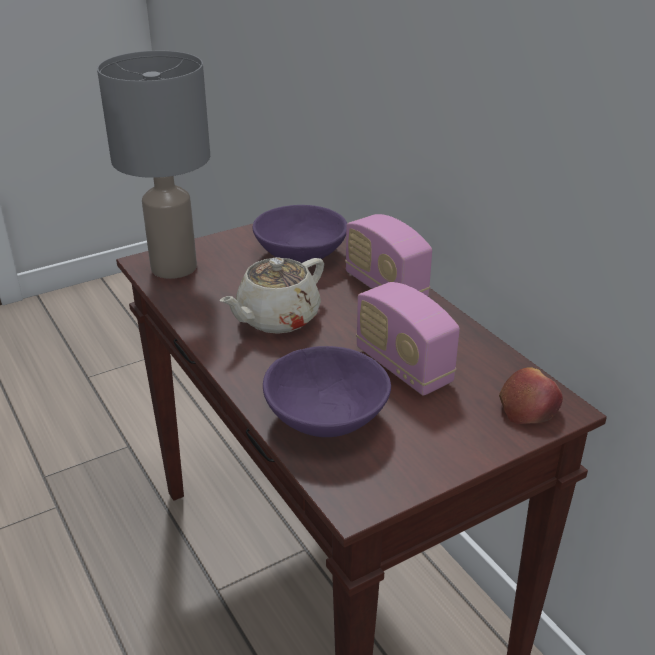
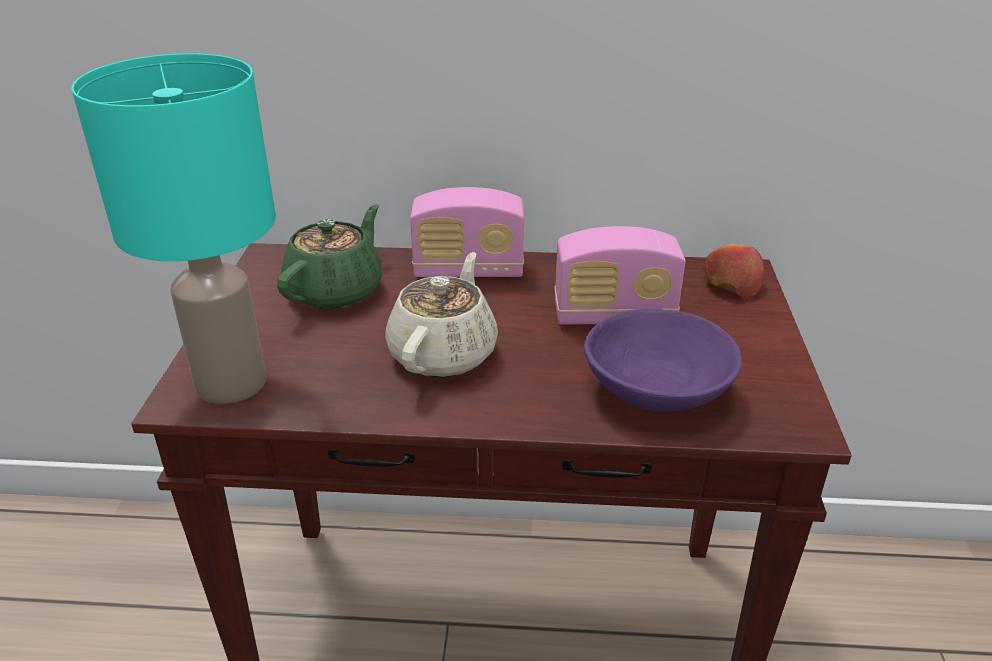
camera: 55 degrees left, 0 degrees up
grey table lamp [97,51,210,279] -> turquoise table lamp [71,53,276,404]
beige teapot [220,257,324,334] -> beige teapot turned 150 degrees counterclockwise [385,252,498,378]
purple bowl [252,205,347,263] -> green teapot [277,204,382,309]

